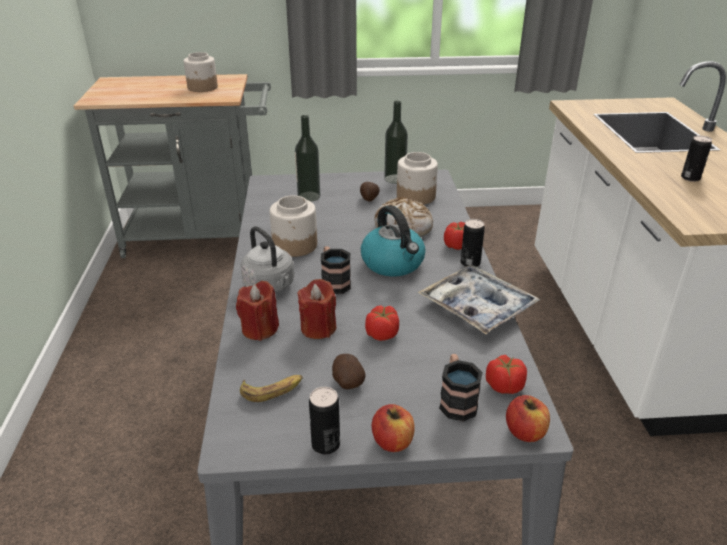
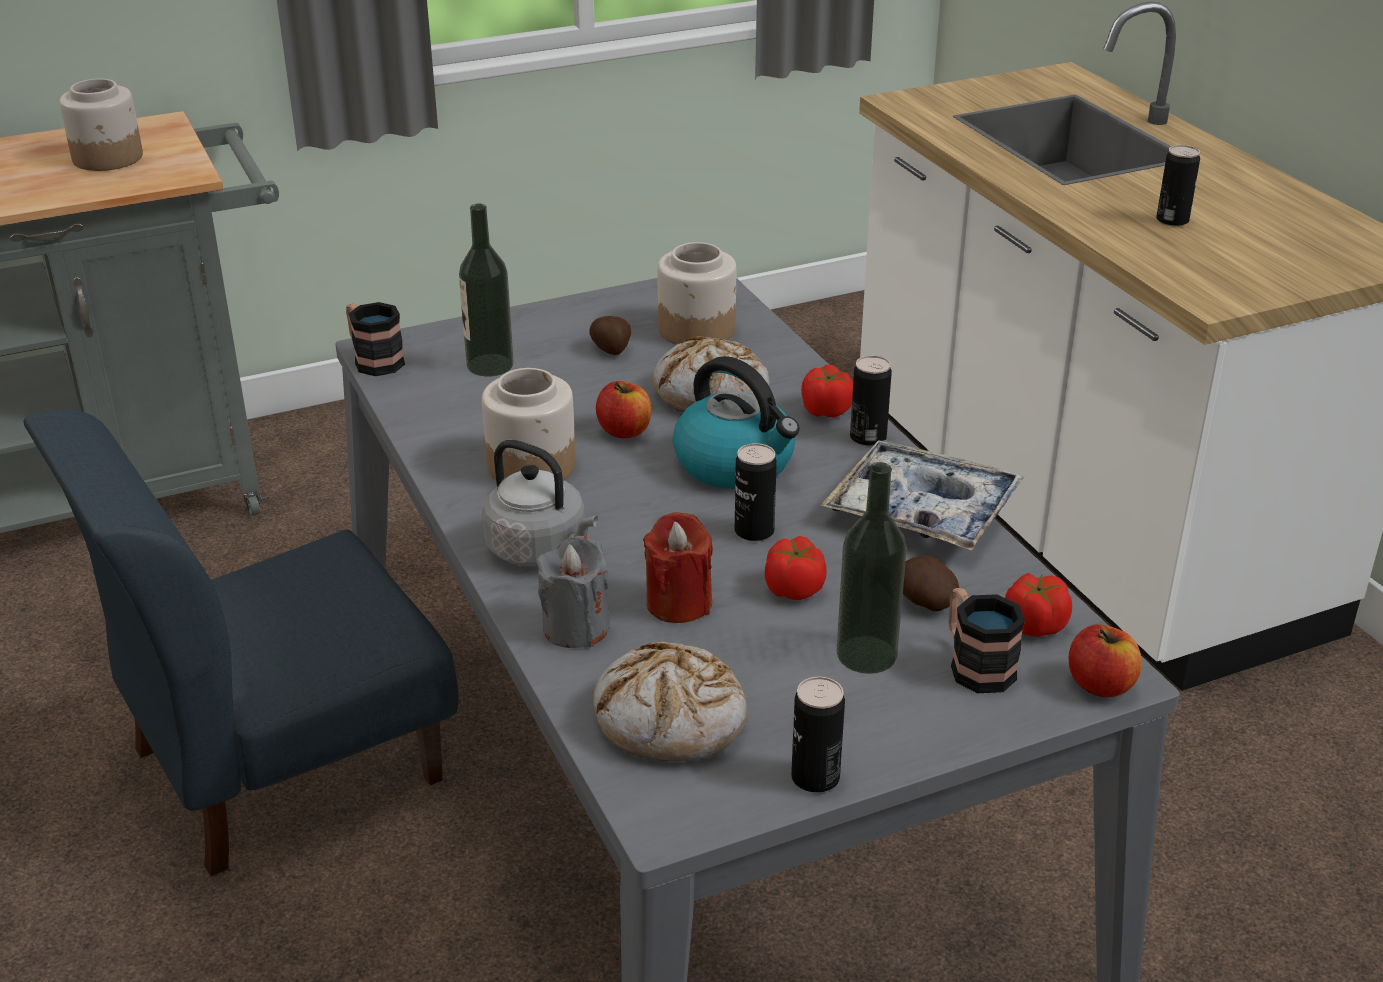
camera: 20 degrees left, 0 degrees up
red candle [236,281,279,341] -> grey candle [537,536,610,648]
banana [240,375,303,402] -> bread [593,641,747,762]
mug [321,246,351,294] -> mug moved to [346,302,405,376]
potato [332,354,366,389] -> potato moved to [903,555,959,612]
apple [372,404,415,452] -> apple moved to [596,381,651,438]
bottle [384,101,408,184] -> bottle moved to [836,462,907,674]
none -> blue chair [23,410,458,876]
none -> can [735,443,777,541]

